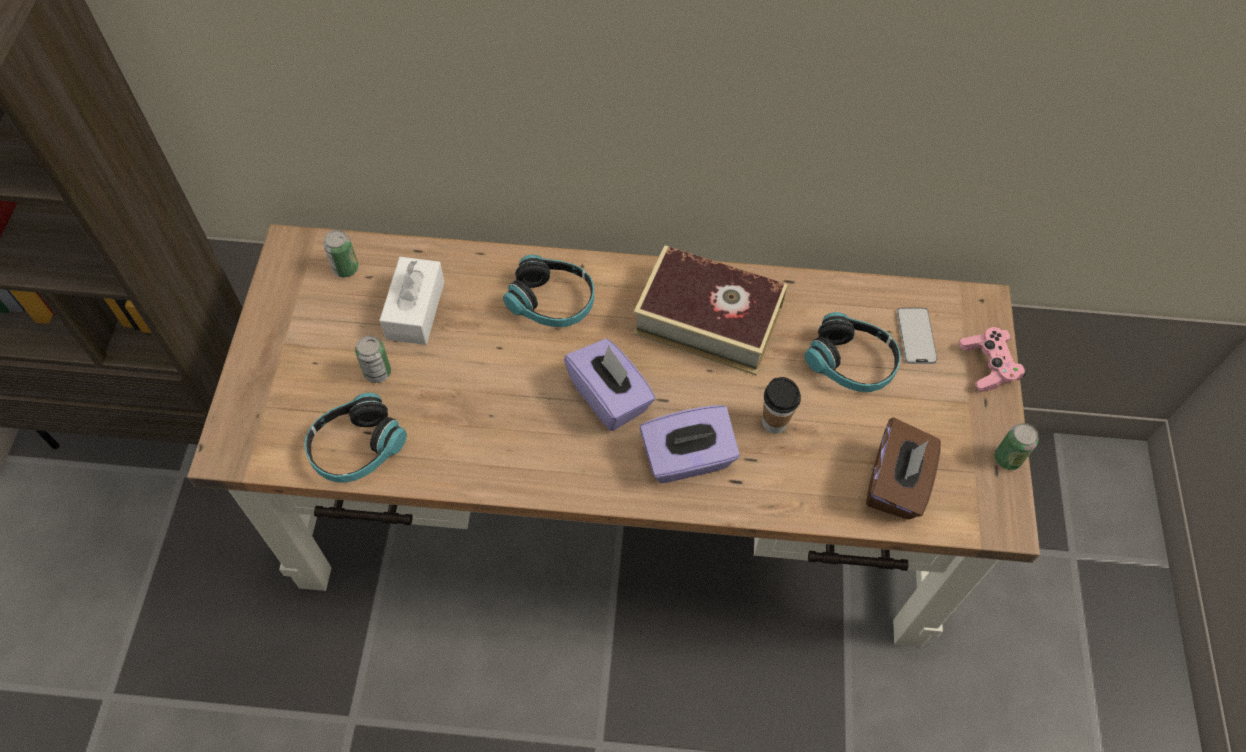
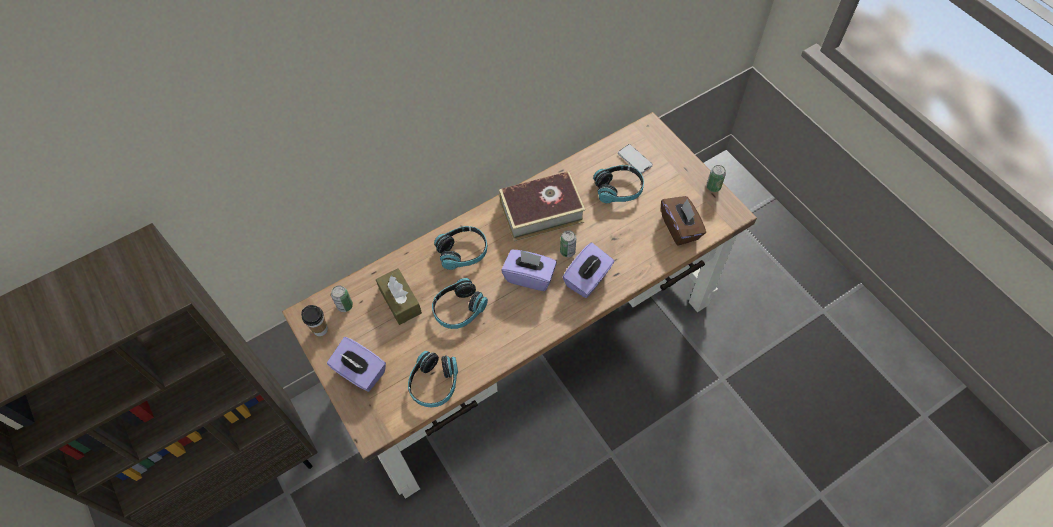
camera: 35 degrees left, 0 degrees up
can [355,335,391,383] -> can moved to [560,230,576,257]
white tissue box [379,257,444,345] -> brown tissue box [376,268,422,325]
cup [762,377,801,434] -> cup moved to [301,305,328,336]
pink game controller [959,327,1026,392] -> none
none -> purple tissue box [327,337,386,392]
none -> headphones [432,278,488,329]

